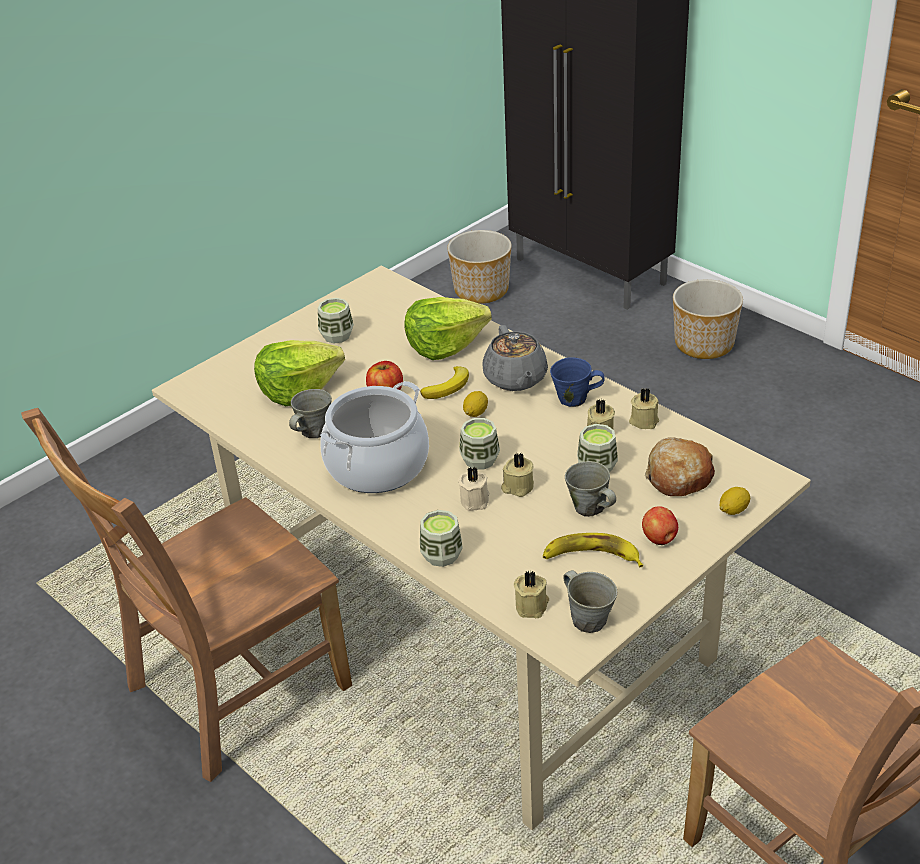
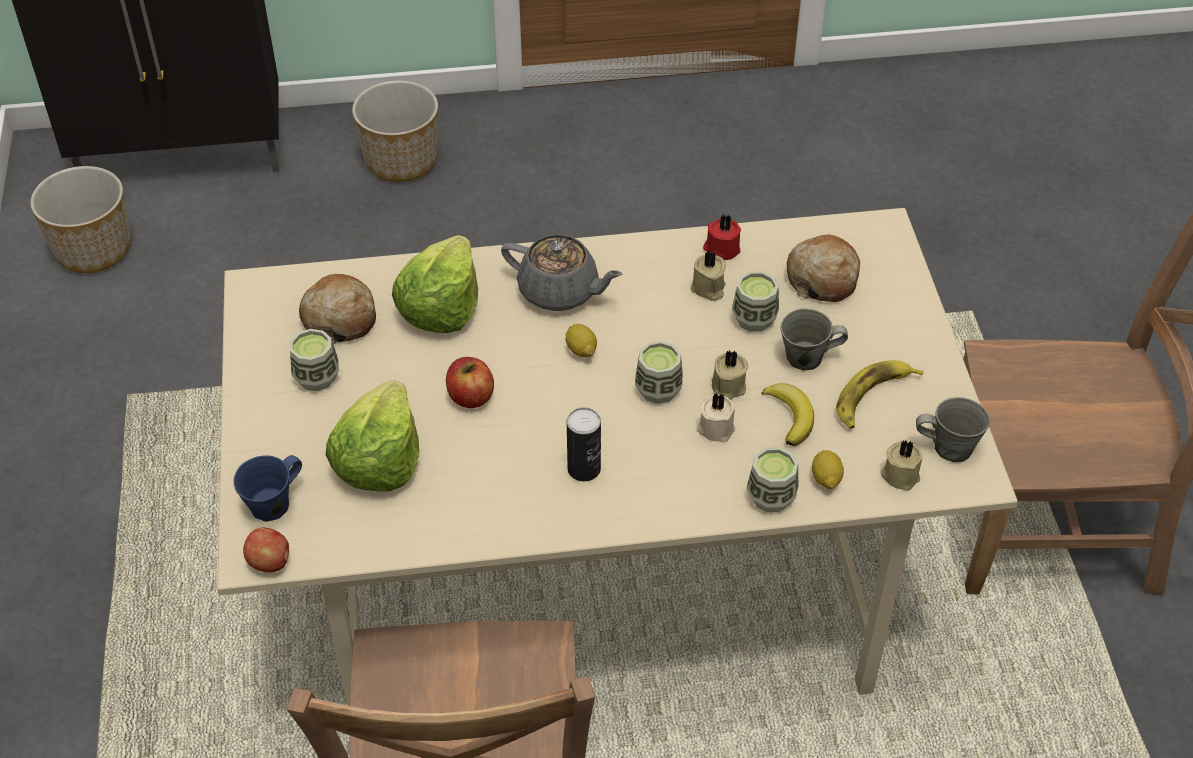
camera: 55 degrees left, 10 degrees up
grey mug [289,389,332,438] -> none
cooking pot [320,381,429,493] -> can [567,408,601,482]
banana [420,366,469,399] -> banana moved to [762,383,814,446]
blue mug [550,357,605,407] -> blue mug moved to [234,455,302,522]
beige candle [629,388,659,429] -> red candle [703,215,741,260]
apple [642,506,678,545] -> apple moved to [243,528,289,572]
lemon [719,487,750,515] -> lemon moved to [812,450,844,489]
none -> bread [299,274,376,344]

